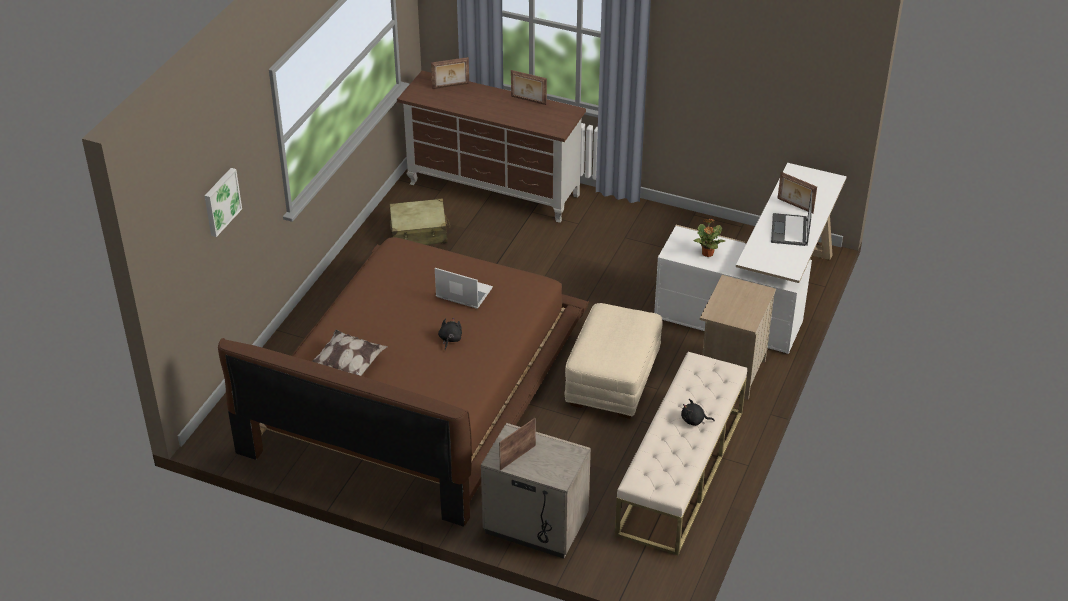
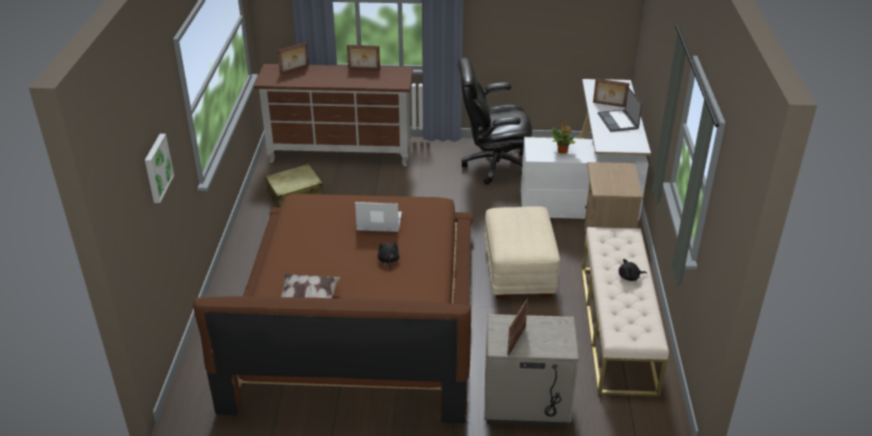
camera: 20 degrees left, 5 degrees down
none -> black office chair [458,57,532,185]

